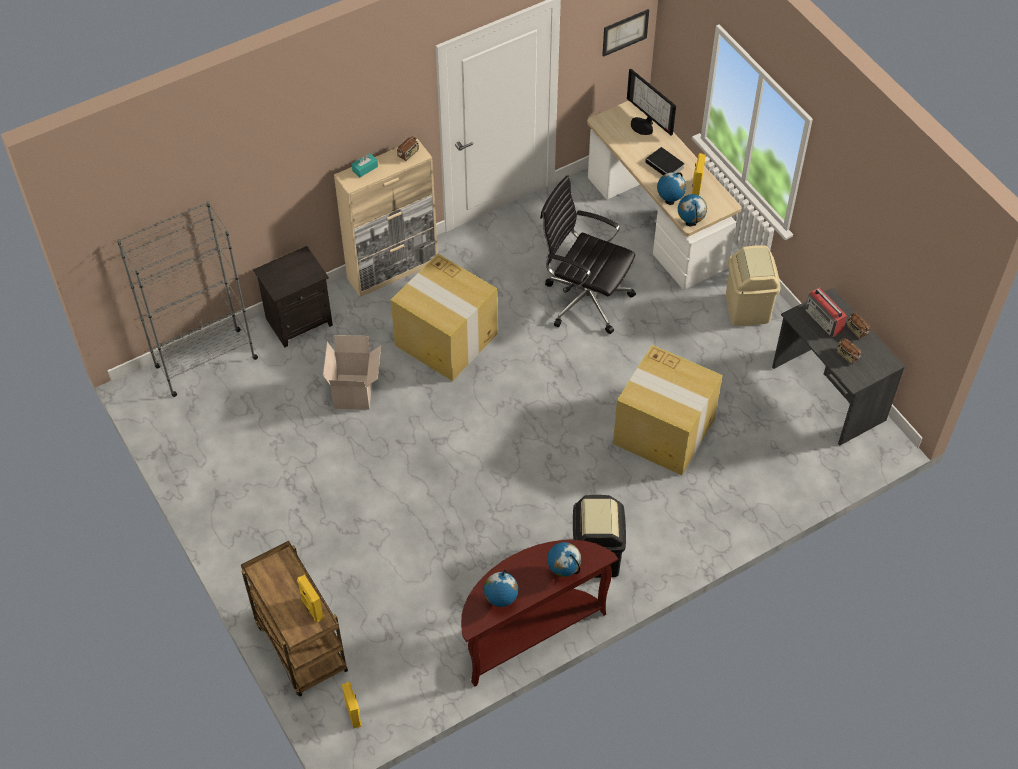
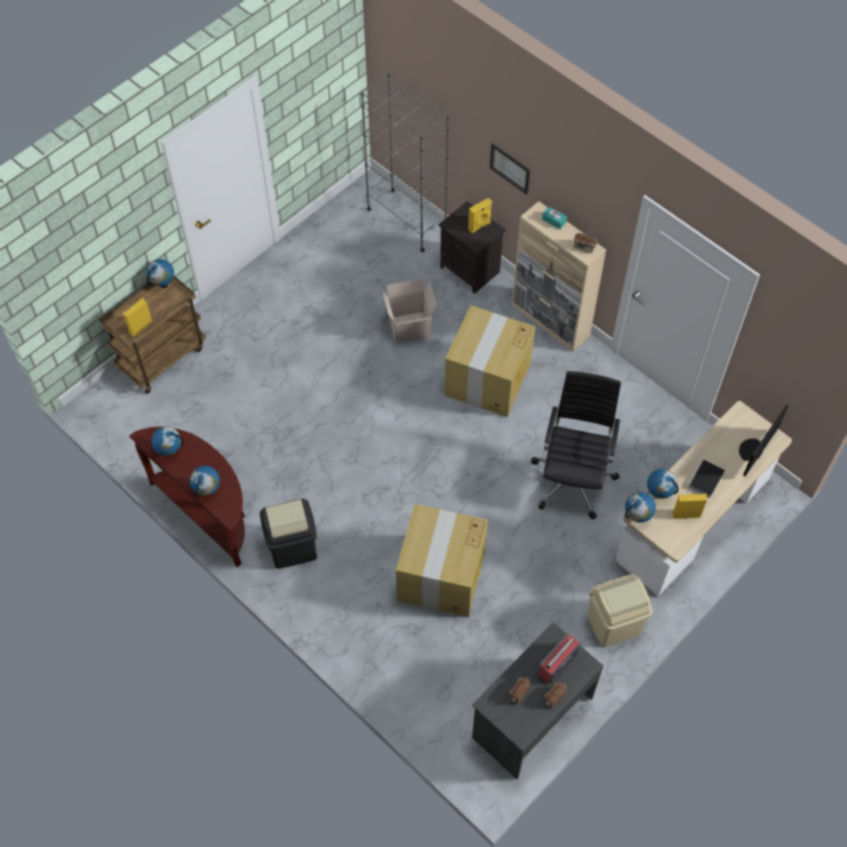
camera: 75 degrees right, 5 degrees up
yellow speaker [342,682,362,728] -> yellow speaker moved to [468,198,492,233]
picture [602,9,649,57] -> picture moved to [490,143,530,195]
none -> globe [147,259,174,288]

